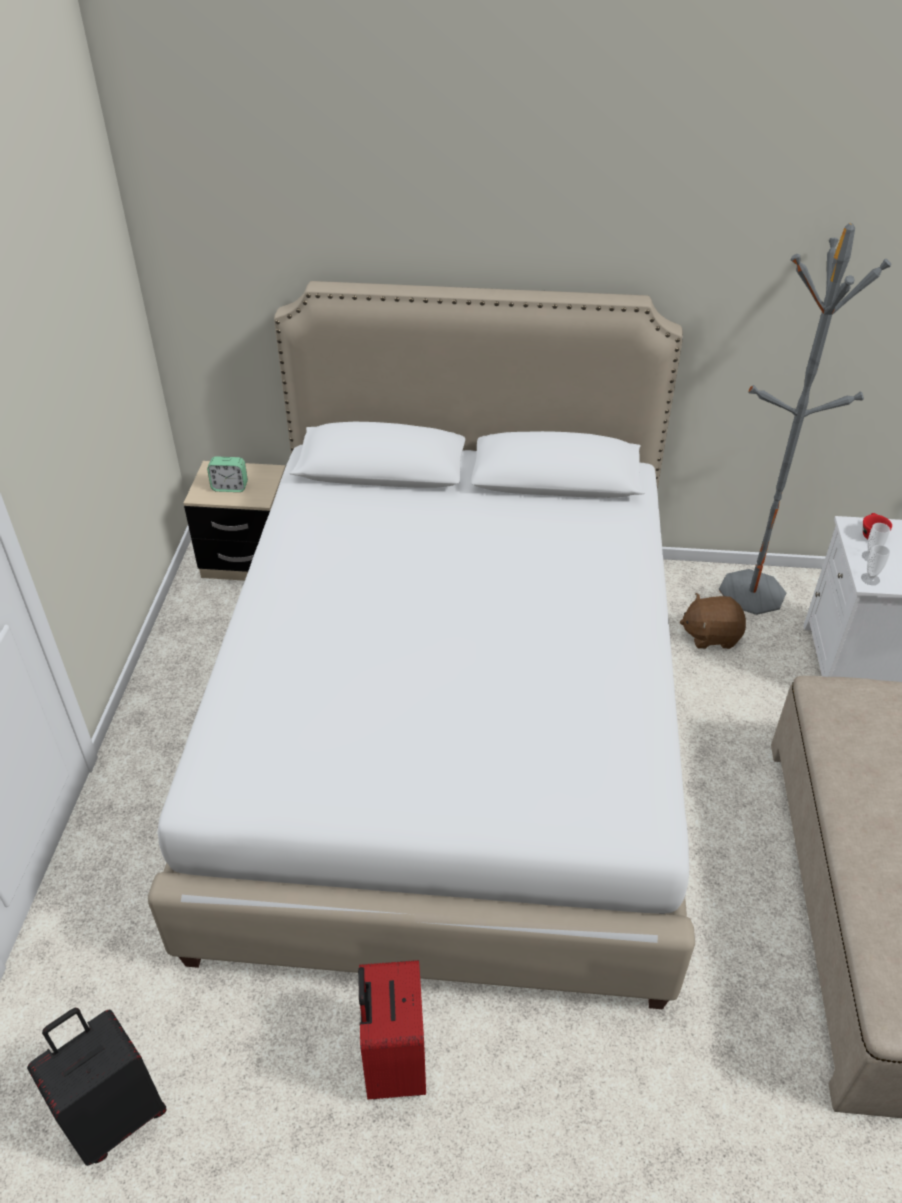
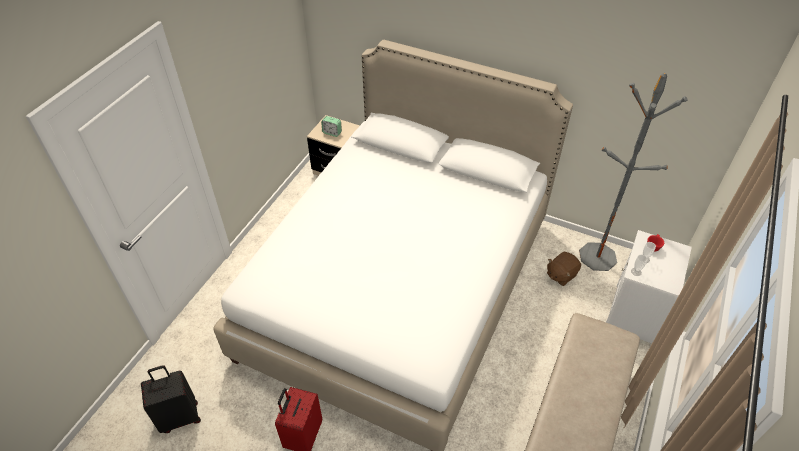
camera: 20 degrees right, 5 degrees up
brown plush toy [680,593,746,649] -> brown plush toy turned 60 degrees counterclockwise [547,252,581,286]

